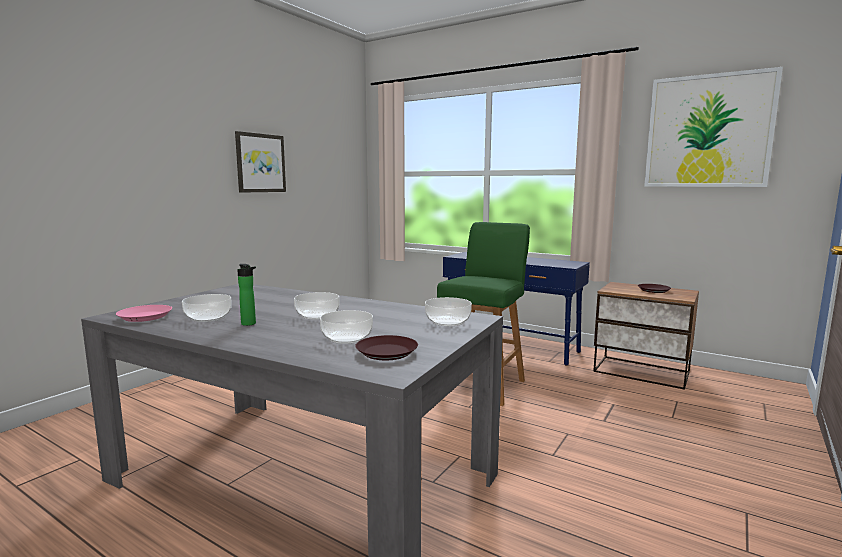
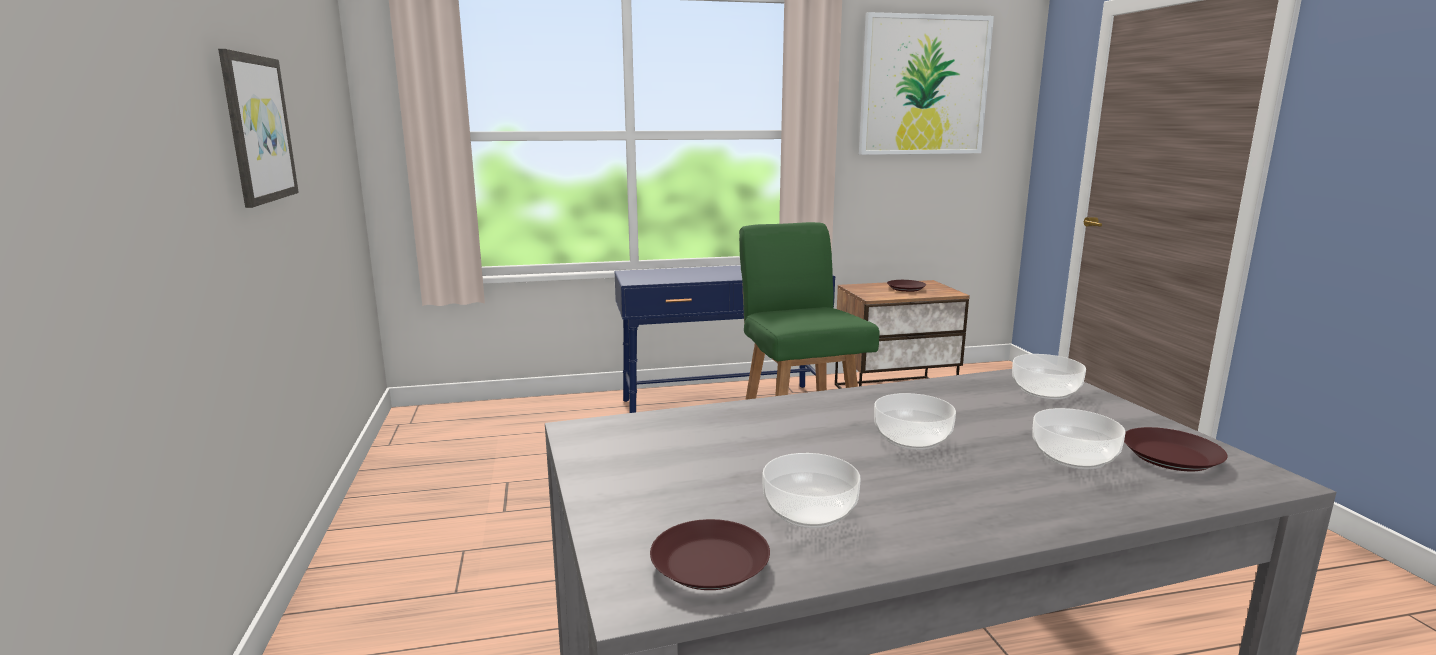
camera: 45 degrees left, 5 degrees up
pink plate [116,305,172,322] -> brown plate [650,519,770,590]
bottle [237,264,256,326] -> none

